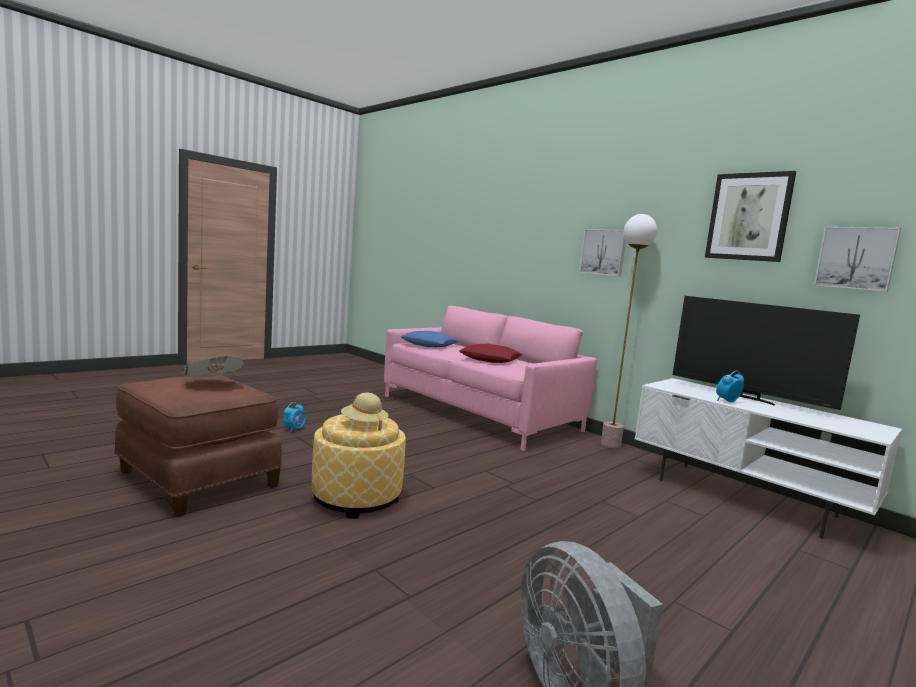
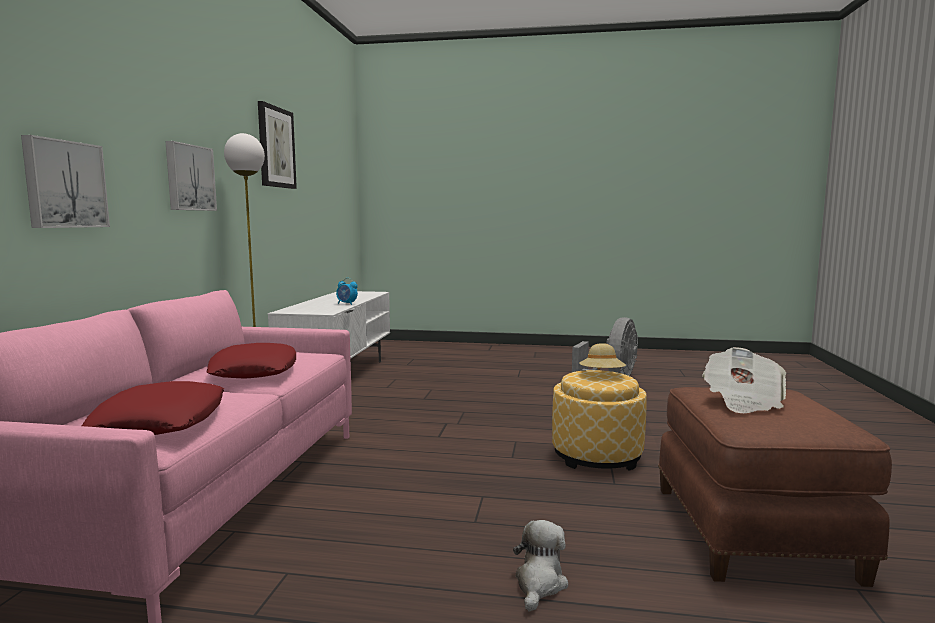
camera: 125 degrees left, 0 degrees up
alarm clock [283,402,305,433] -> plush toy [513,520,568,612]
blue pillow [401,331,459,347] -> red pillow [82,381,224,435]
television [673,296,860,410] -> none
picture [814,226,901,292] -> picture moved to [21,135,110,228]

